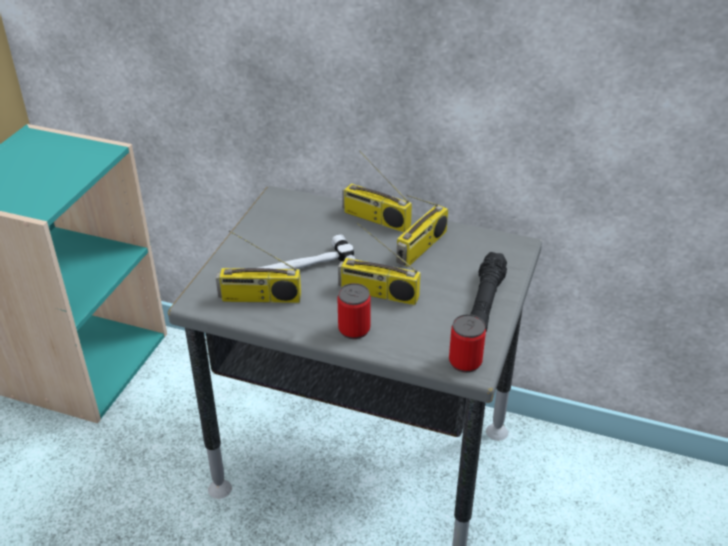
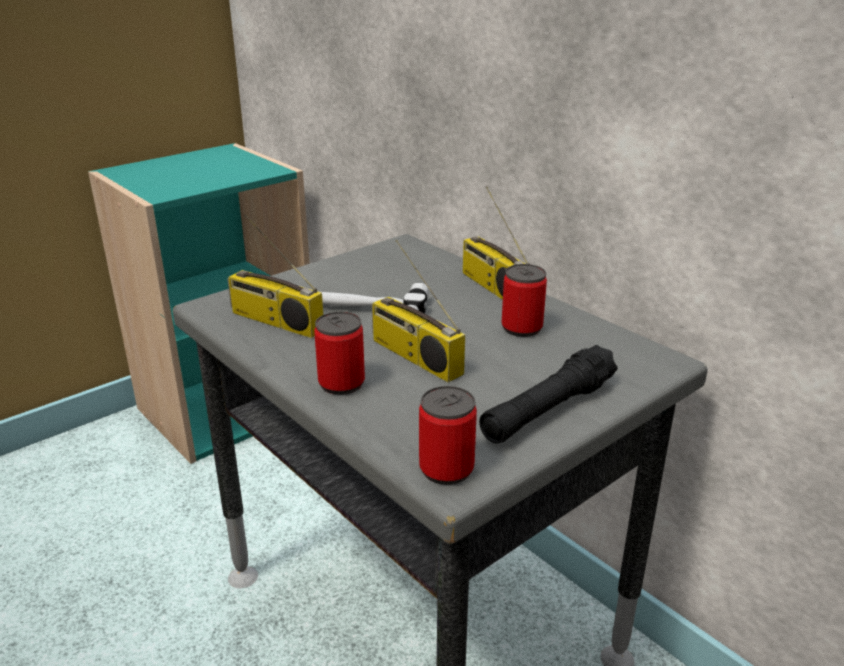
camera: 30 degrees right, 10 degrees down
radio [396,195,448,267] -> can [502,264,547,337]

